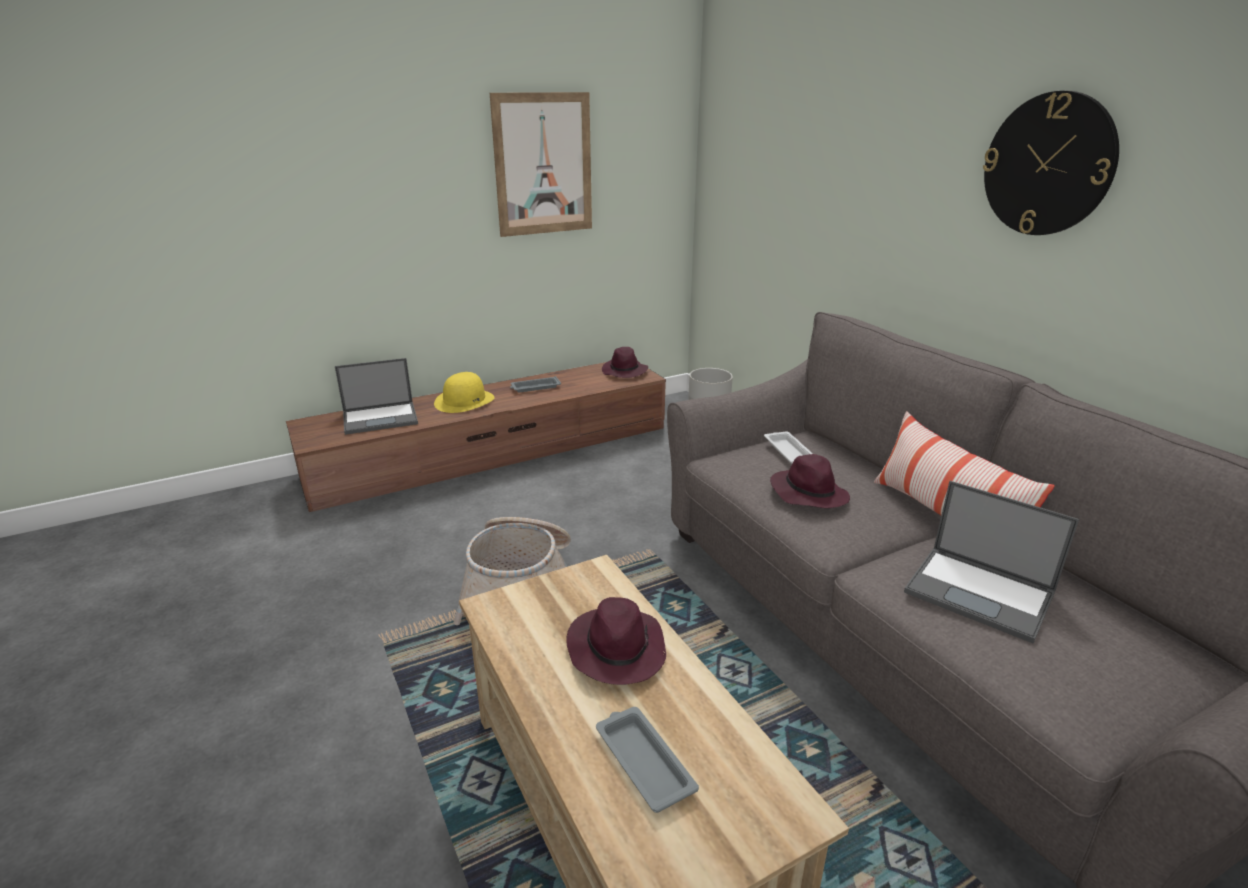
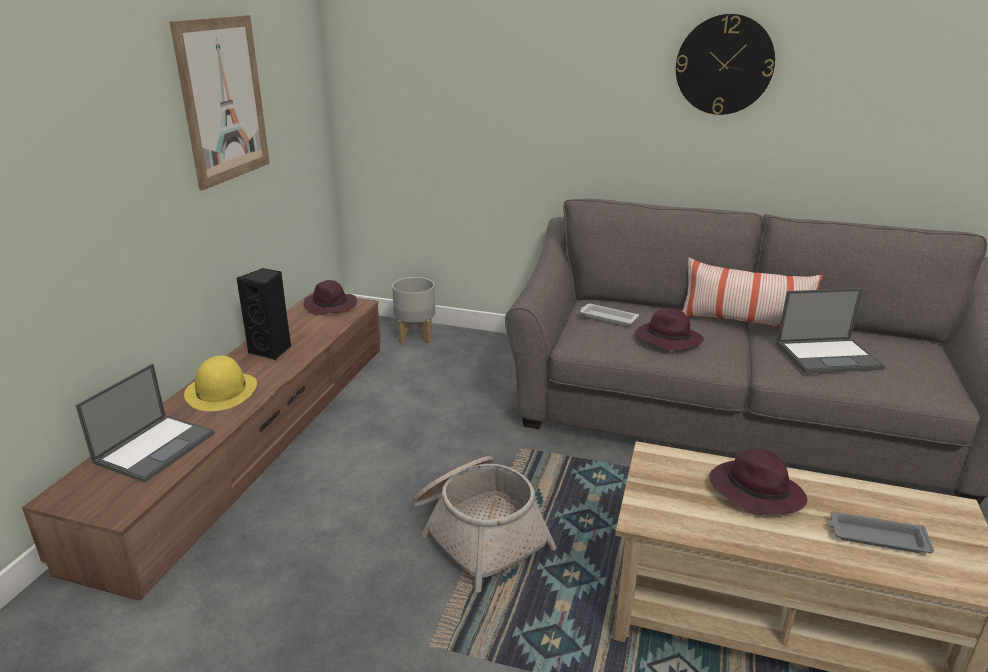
camera: 45 degrees left, 0 degrees up
grey tray [510,376,561,393] -> black speaker [237,268,291,360]

